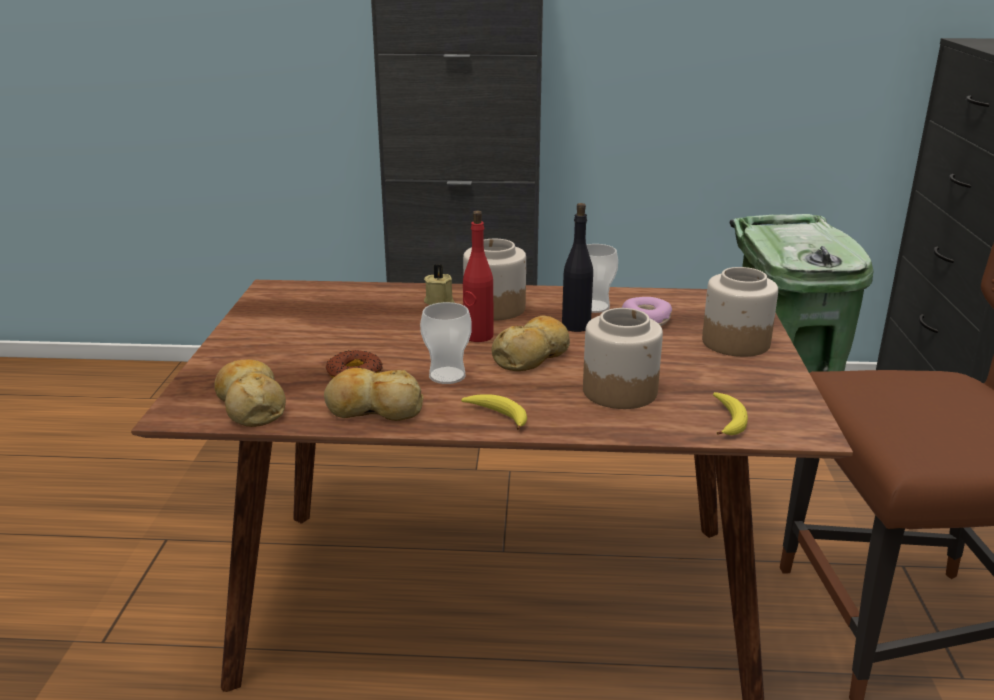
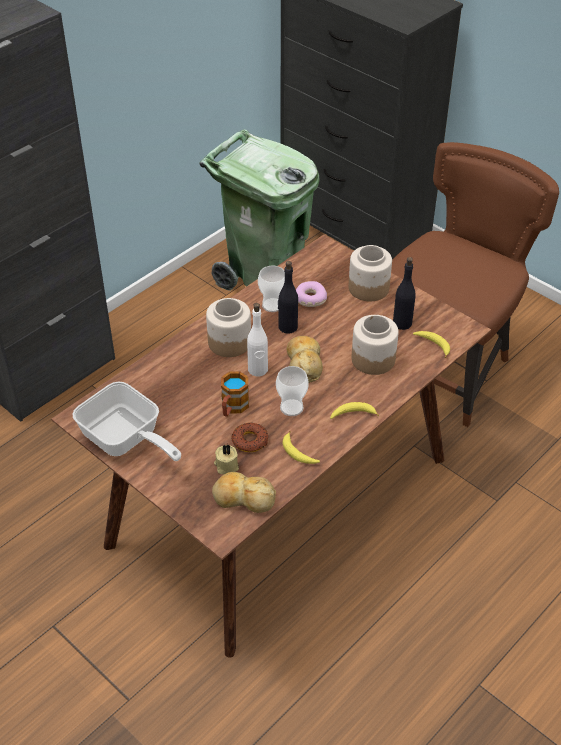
camera: 50 degrees left, 20 degrees up
bread [324,368,423,421] -> banana [283,431,320,464]
beige candle [424,264,455,305] -> beige candle moved to [214,444,239,474]
red bottle [463,211,493,342] -> white bottle [247,303,268,376]
none -> frying pan [72,381,181,461]
none -> mug [221,371,249,417]
none -> black bottle [393,257,416,330]

